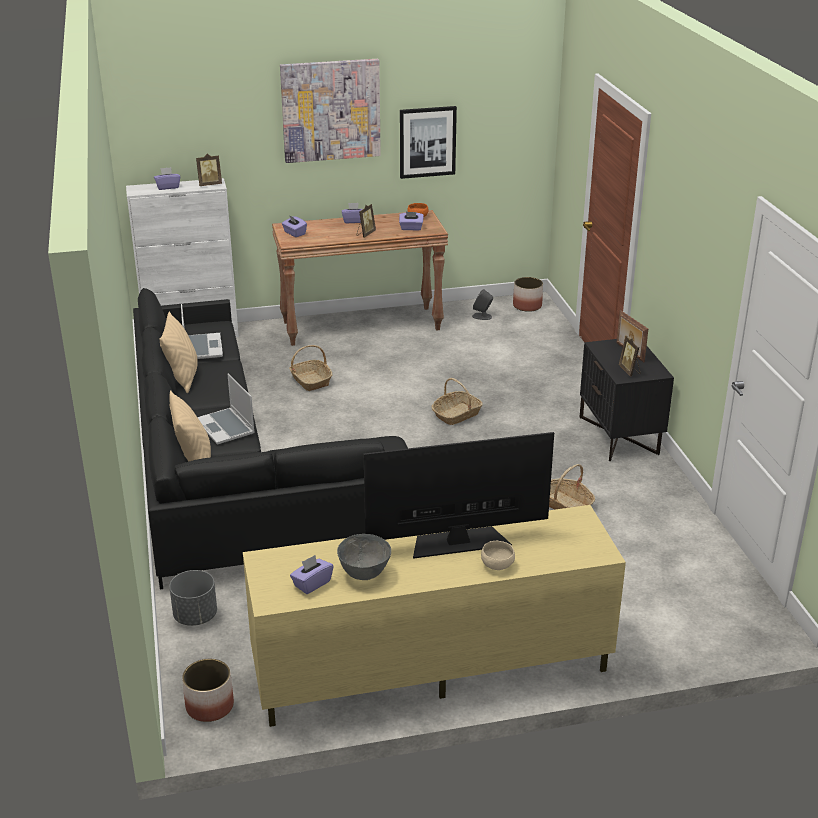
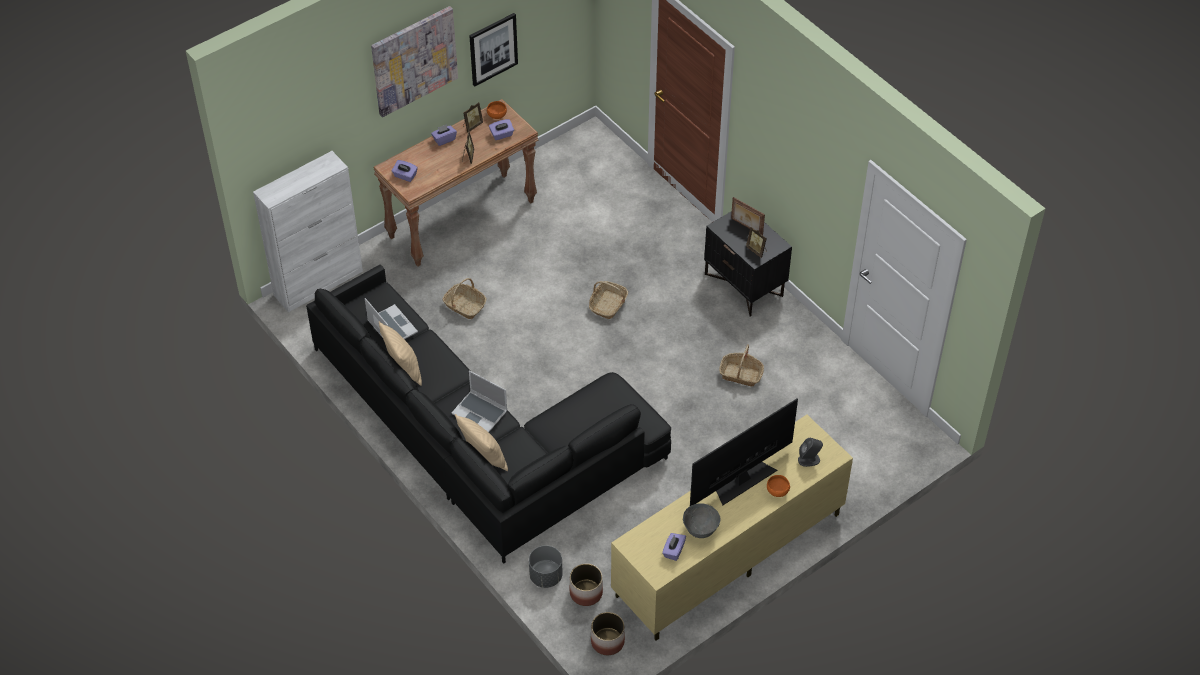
camera: 25 degrees left, 20 degrees up
purple tissue box [154,167,180,190] -> none
picture frame [196,154,222,186] -> picture frame moved to [463,102,483,132]
grey speaker [472,289,493,320] -> grey speaker moved to [798,438,823,467]
beige bowl [481,541,515,570] -> orange bowl [767,475,790,497]
planter [513,277,543,312] -> planter moved to [570,563,603,606]

